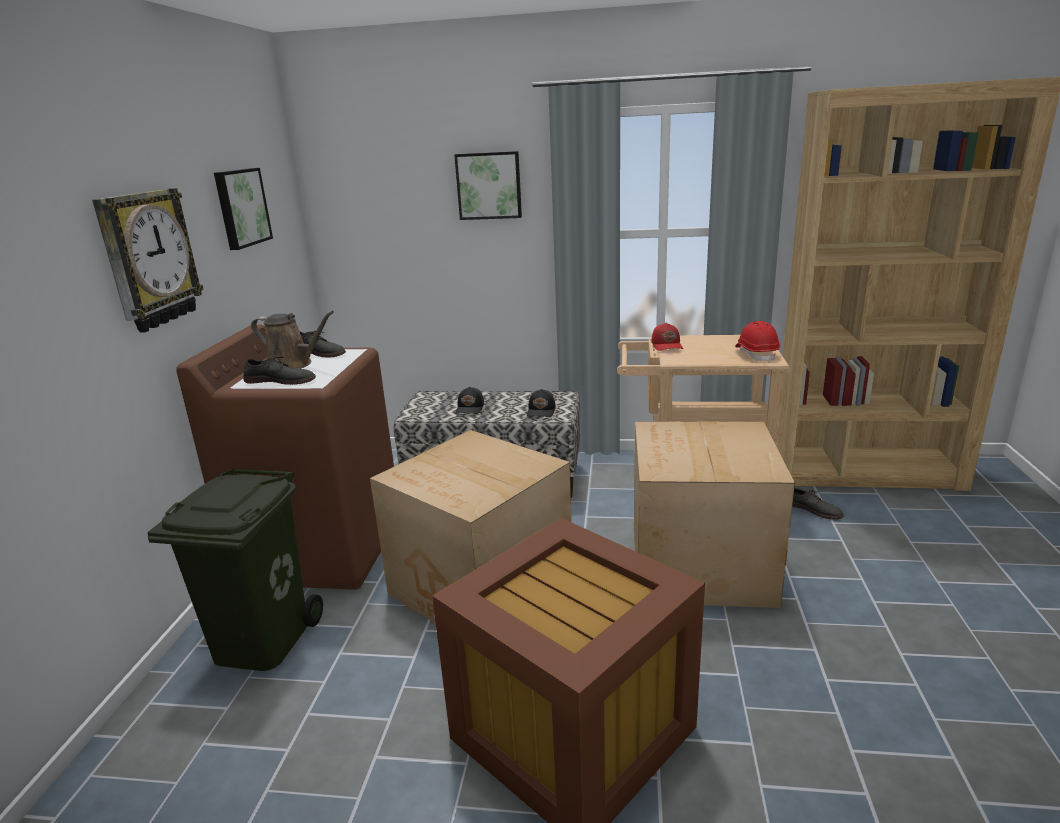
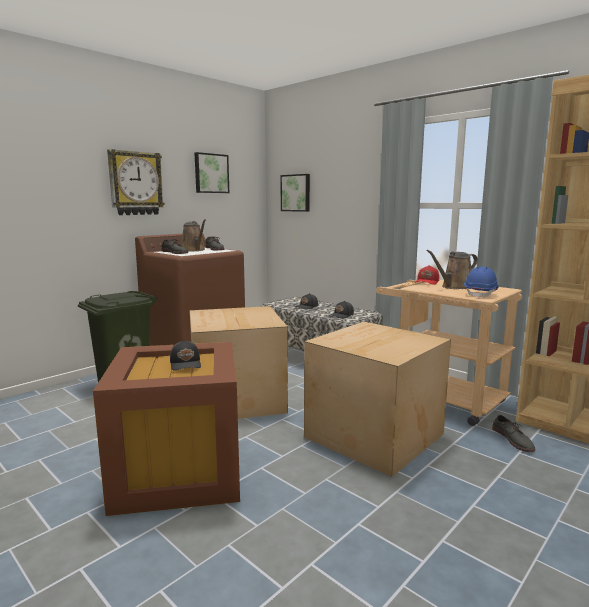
camera: 35 degrees right, 10 degrees down
picture [454,151,522,220] -> picture moved to [280,174,310,212]
red hard hat [735,321,780,363] -> blue hard hat [464,267,499,299]
none -> black cap [170,340,201,371]
none -> brown watering can [426,250,478,289]

